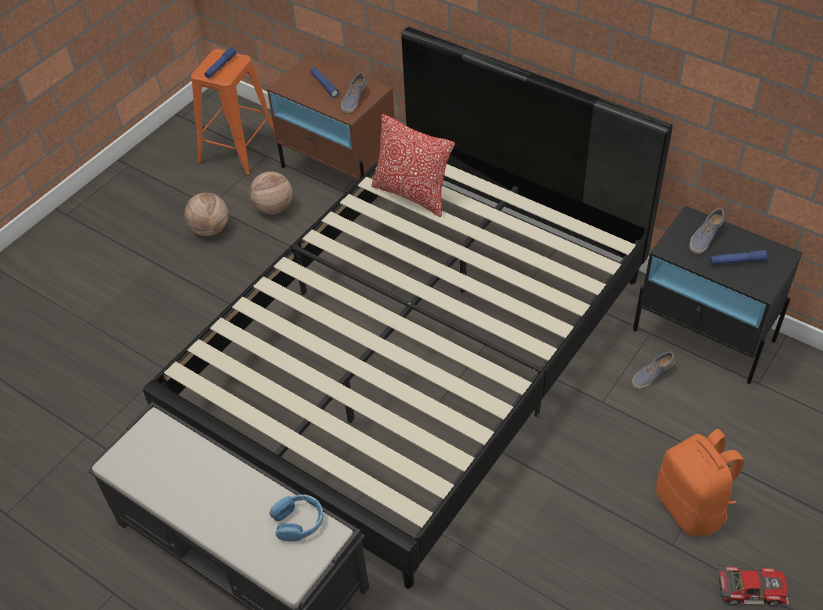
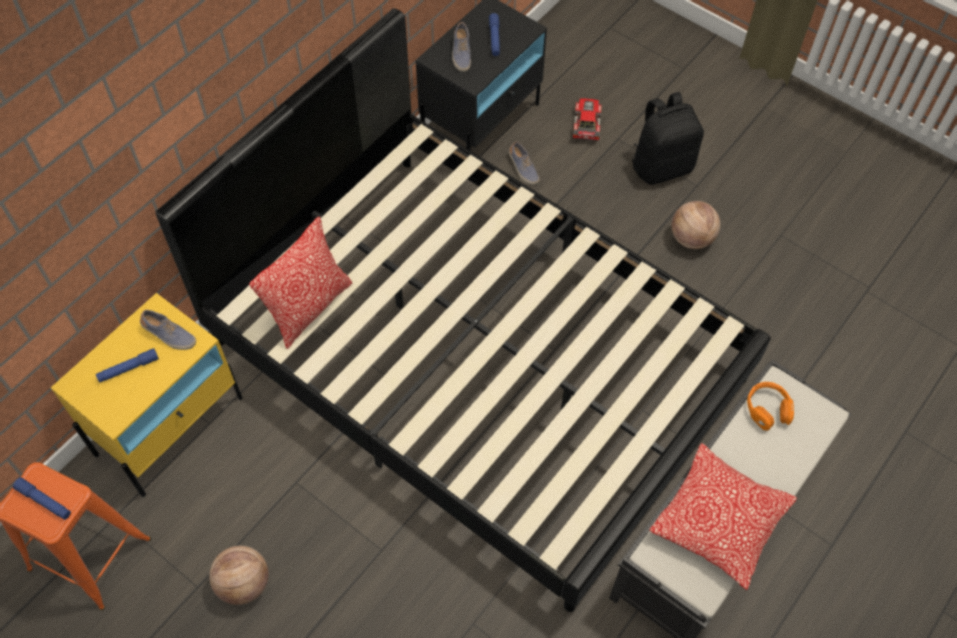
camera: 90 degrees left, 10 degrees up
basketball [250,171,292,214] -> basketball moved to [672,201,720,249]
brown nightstand [267,54,395,179] -> yellow nightstand [51,293,243,497]
blue headphones [269,495,323,541] -> orange headphones [747,382,794,431]
orange backpack [656,429,744,536] -> black backpack [632,92,704,185]
shoe [689,208,724,254] -> shoe turned 45 degrees clockwise [452,22,471,72]
toy car [718,565,789,606] -> toy car moved to [573,98,602,142]
none -> pillow [650,443,797,590]

